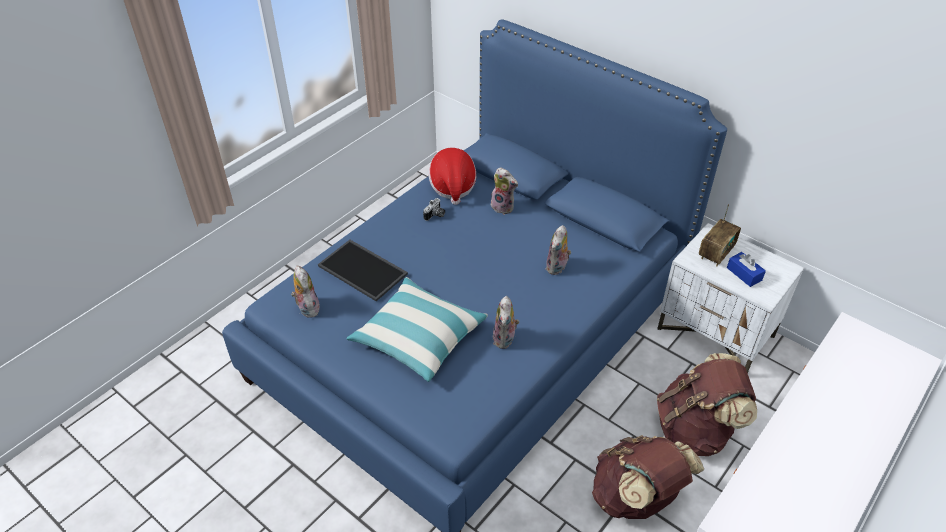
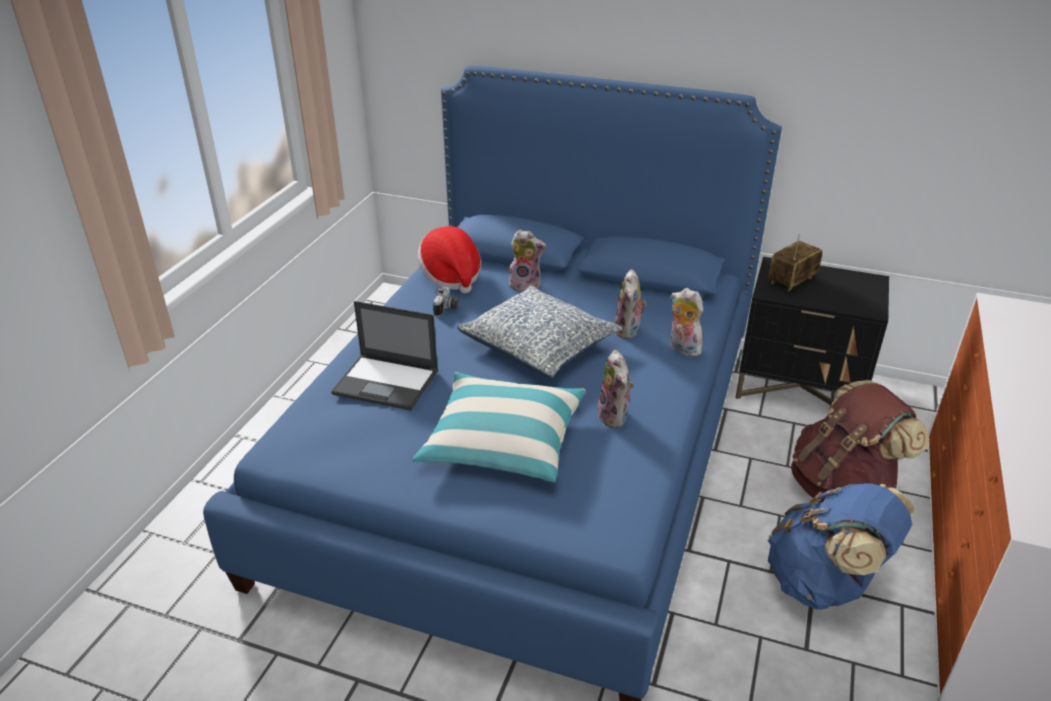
camera: 20 degrees left, 10 degrees down
plush toy [291,265,320,317] -> plush toy moved to [670,288,703,357]
tray [318,240,408,301] -> laptop [331,301,438,411]
brown backpack [592,435,704,519] -> blue backpack [768,483,915,610]
white nightstand [657,223,804,373] -> black nightstand [736,257,889,405]
radio [699,204,741,266] -> radio turned 150 degrees counterclockwise [769,233,823,292]
blue tissue box [727,252,766,287] -> none
none -> pillow [457,285,622,378]

